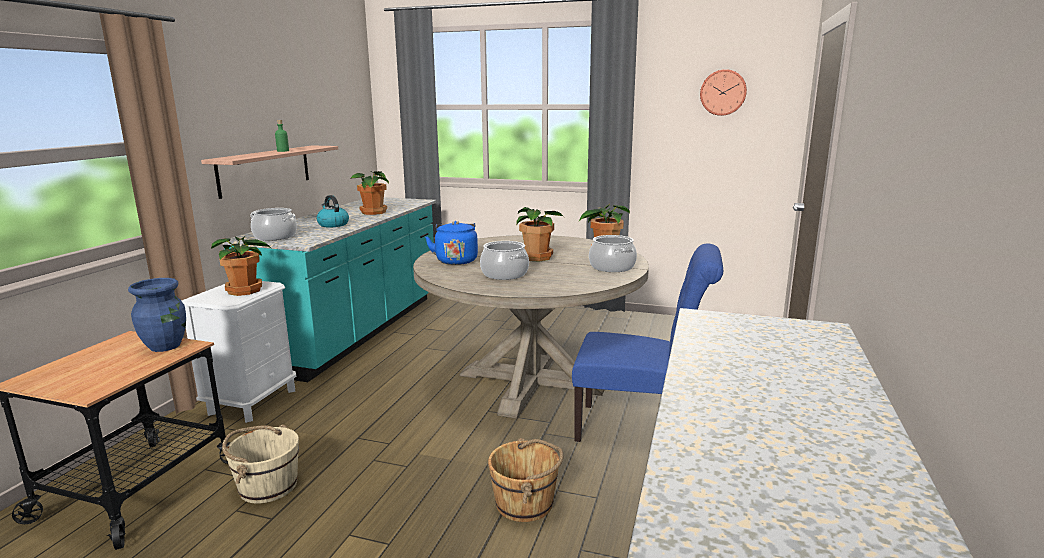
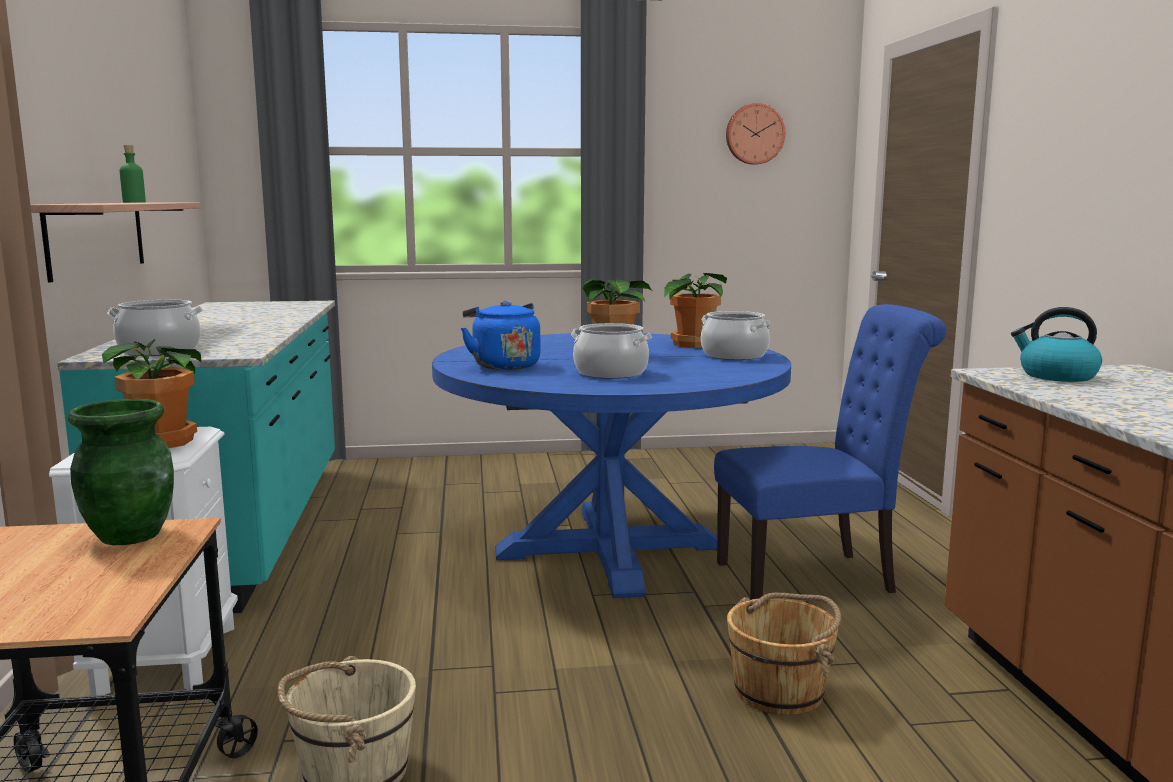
camera: 25 degrees left, 5 degrees down
blue vase [128,278,186,352] -> green vase [68,399,174,545]
kettle [317,195,349,227] -> kettle moved to [1011,307,1102,382]
potted plant [350,171,389,215] -> none
beige dining table [413,235,649,419] -> blue dining table [432,333,791,598]

